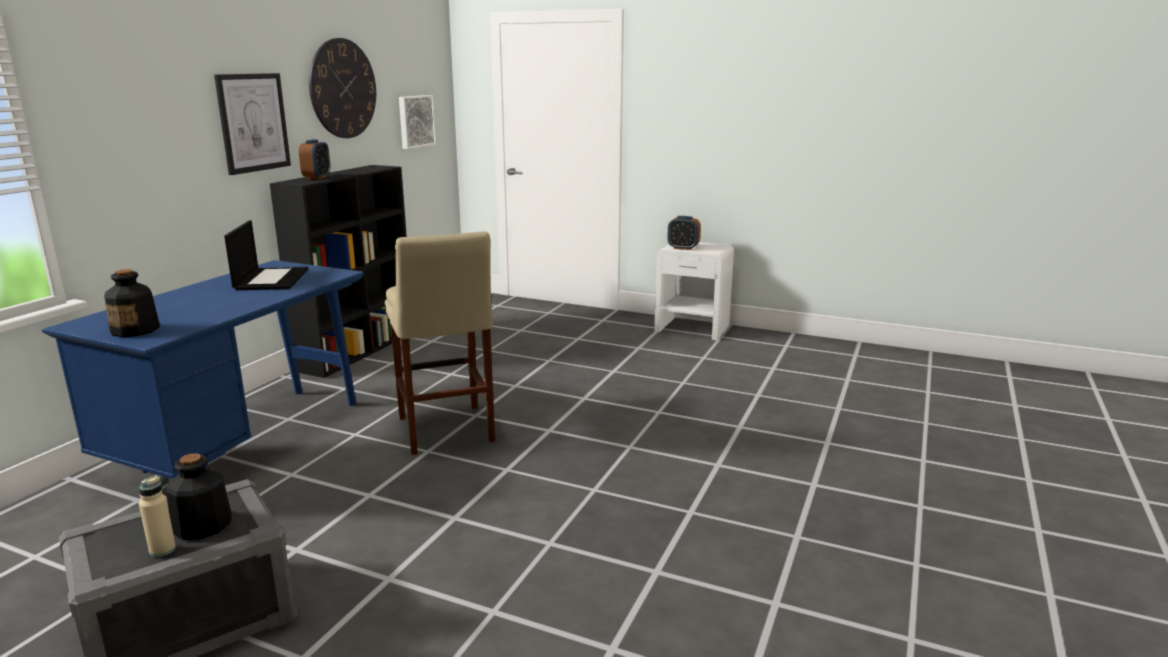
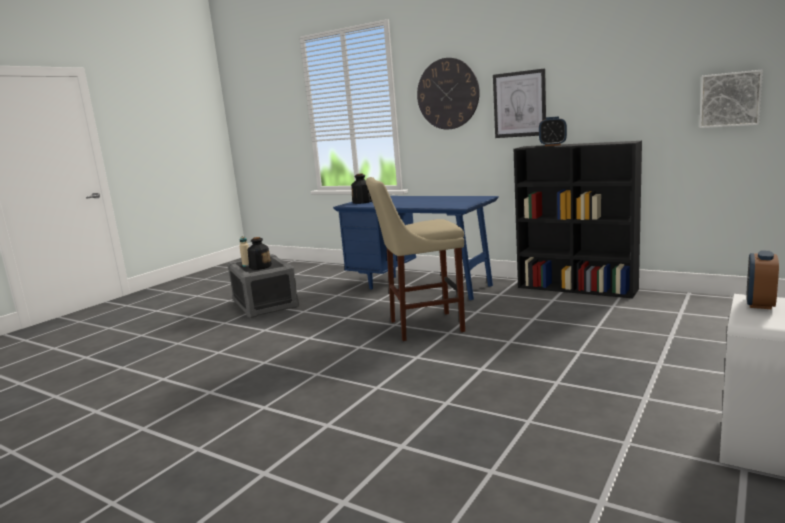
camera: 100 degrees right, 5 degrees down
laptop [224,220,308,290] -> none
wall clock [309,38,376,138] -> wall clock moved to [417,58,480,130]

